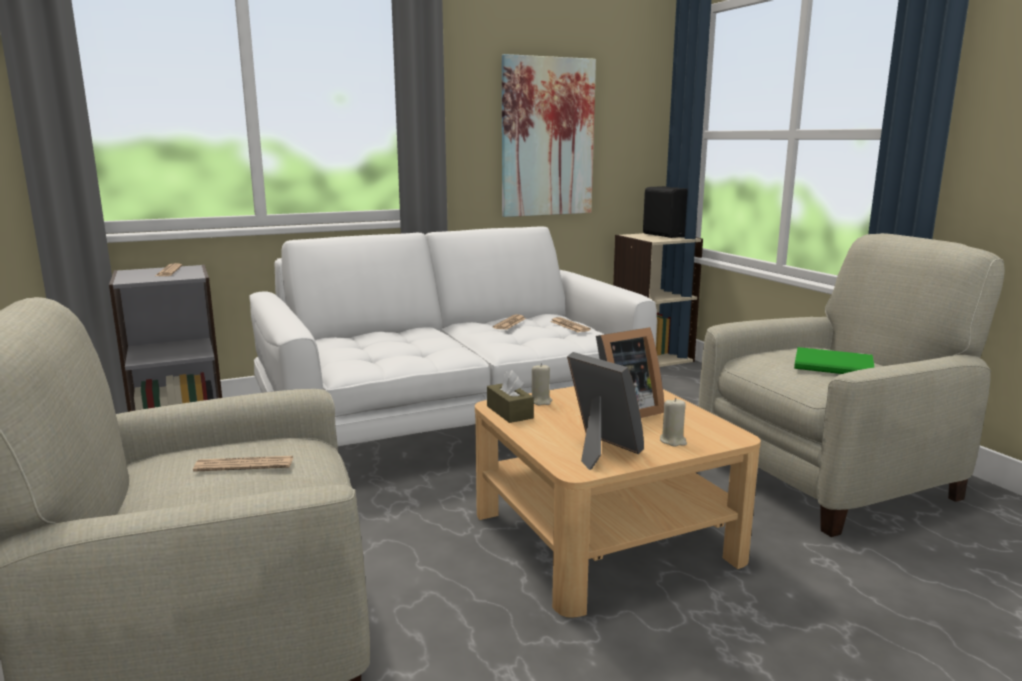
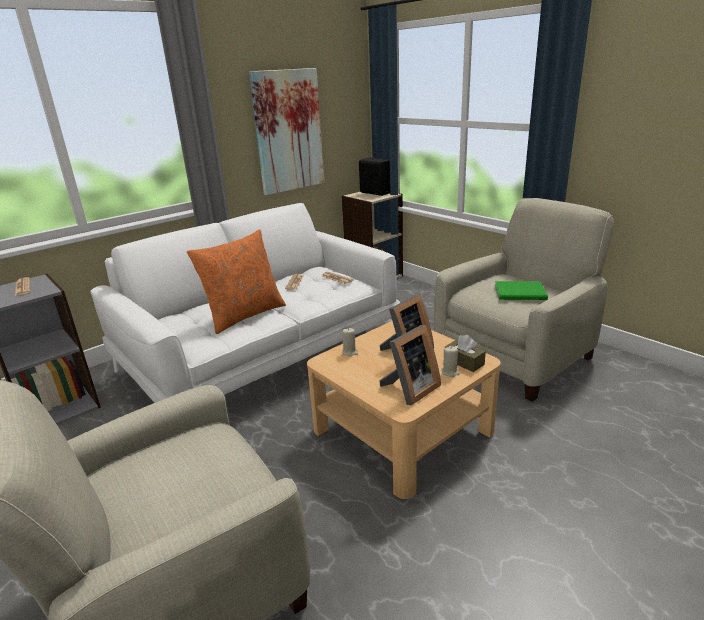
camera: 15 degrees left, 10 degrees up
newspaper [193,456,294,472] -> none
brown tissue box [487,370,534,423] -> brown tissue box moved to [445,335,486,372]
picture frame [567,352,644,470] -> picture frame turned 105 degrees clockwise [379,325,441,406]
none -> orange pillow [187,229,286,334]

